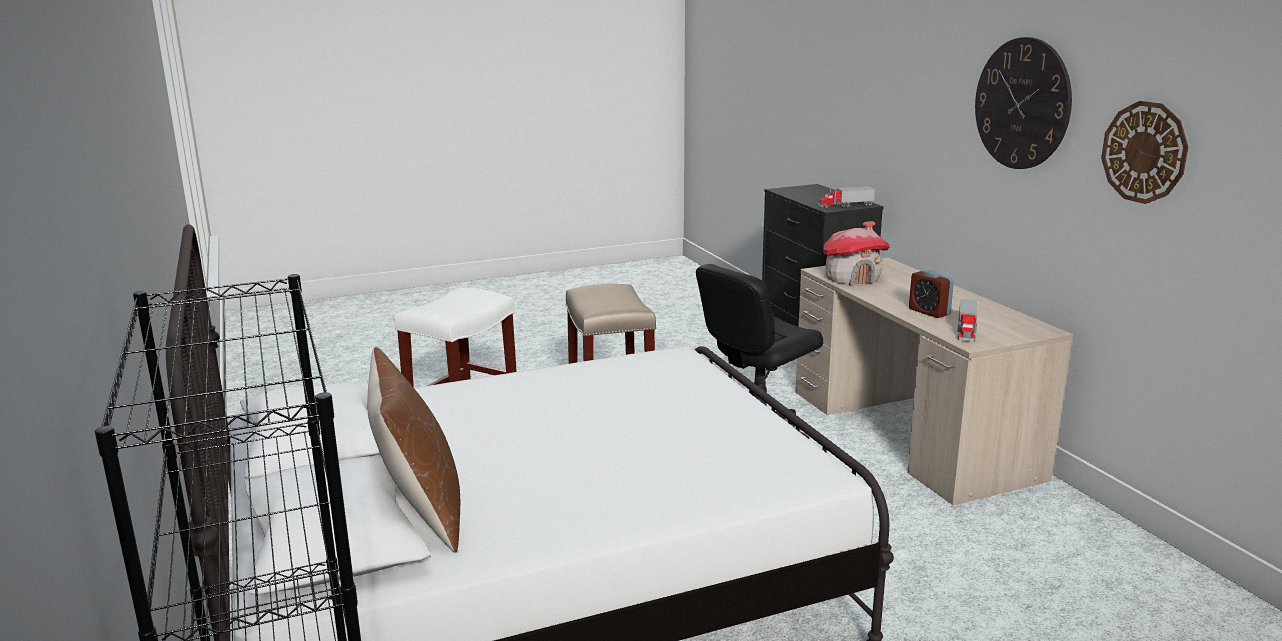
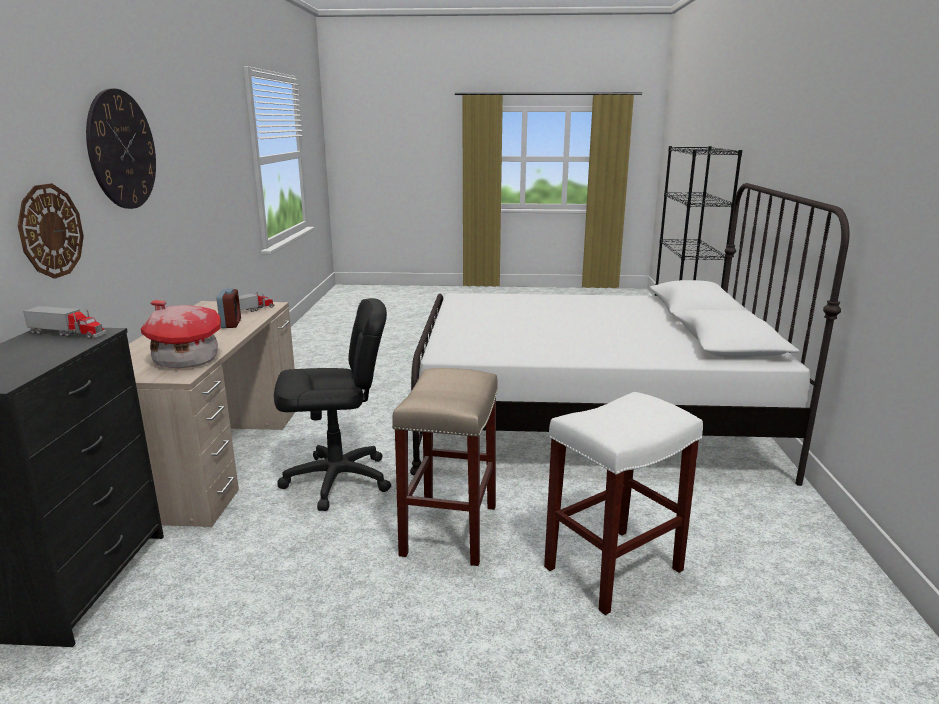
camera: 155 degrees left, 0 degrees up
brown pillow [367,347,460,553] -> none
wall clock [1101,101,1189,204] -> wall clock moved to [18,183,84,279]

